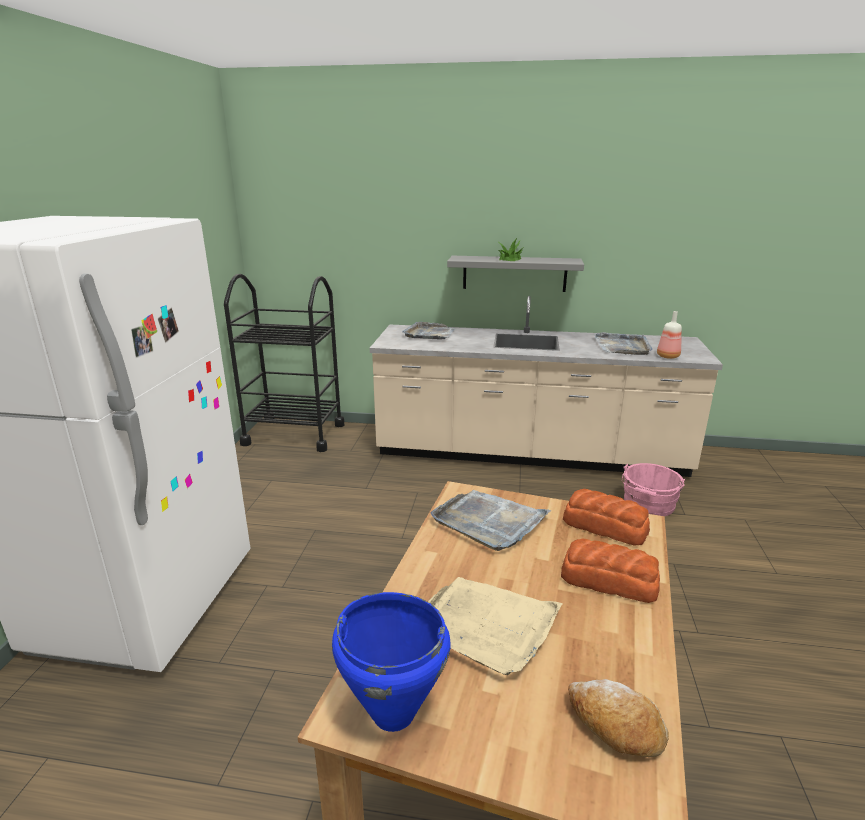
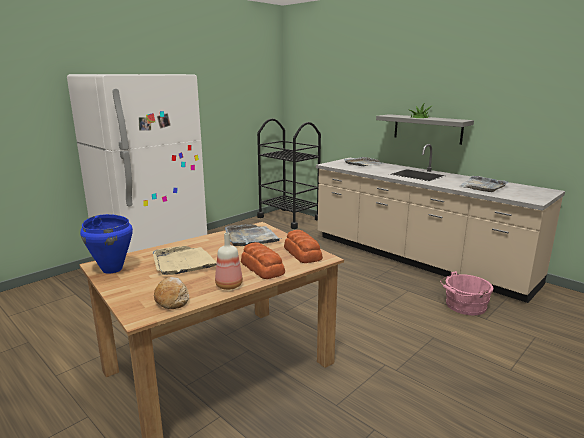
camera: 35 degrees right, 5 degrees down
bottle [657,311,682,359] -> bottle moved to [215,233,243,290]

